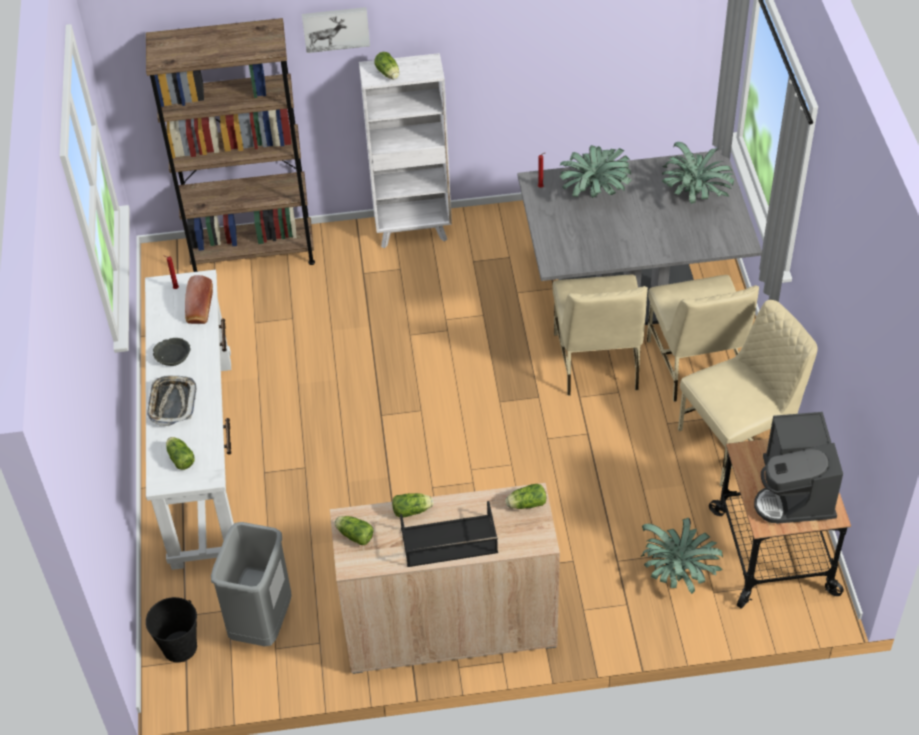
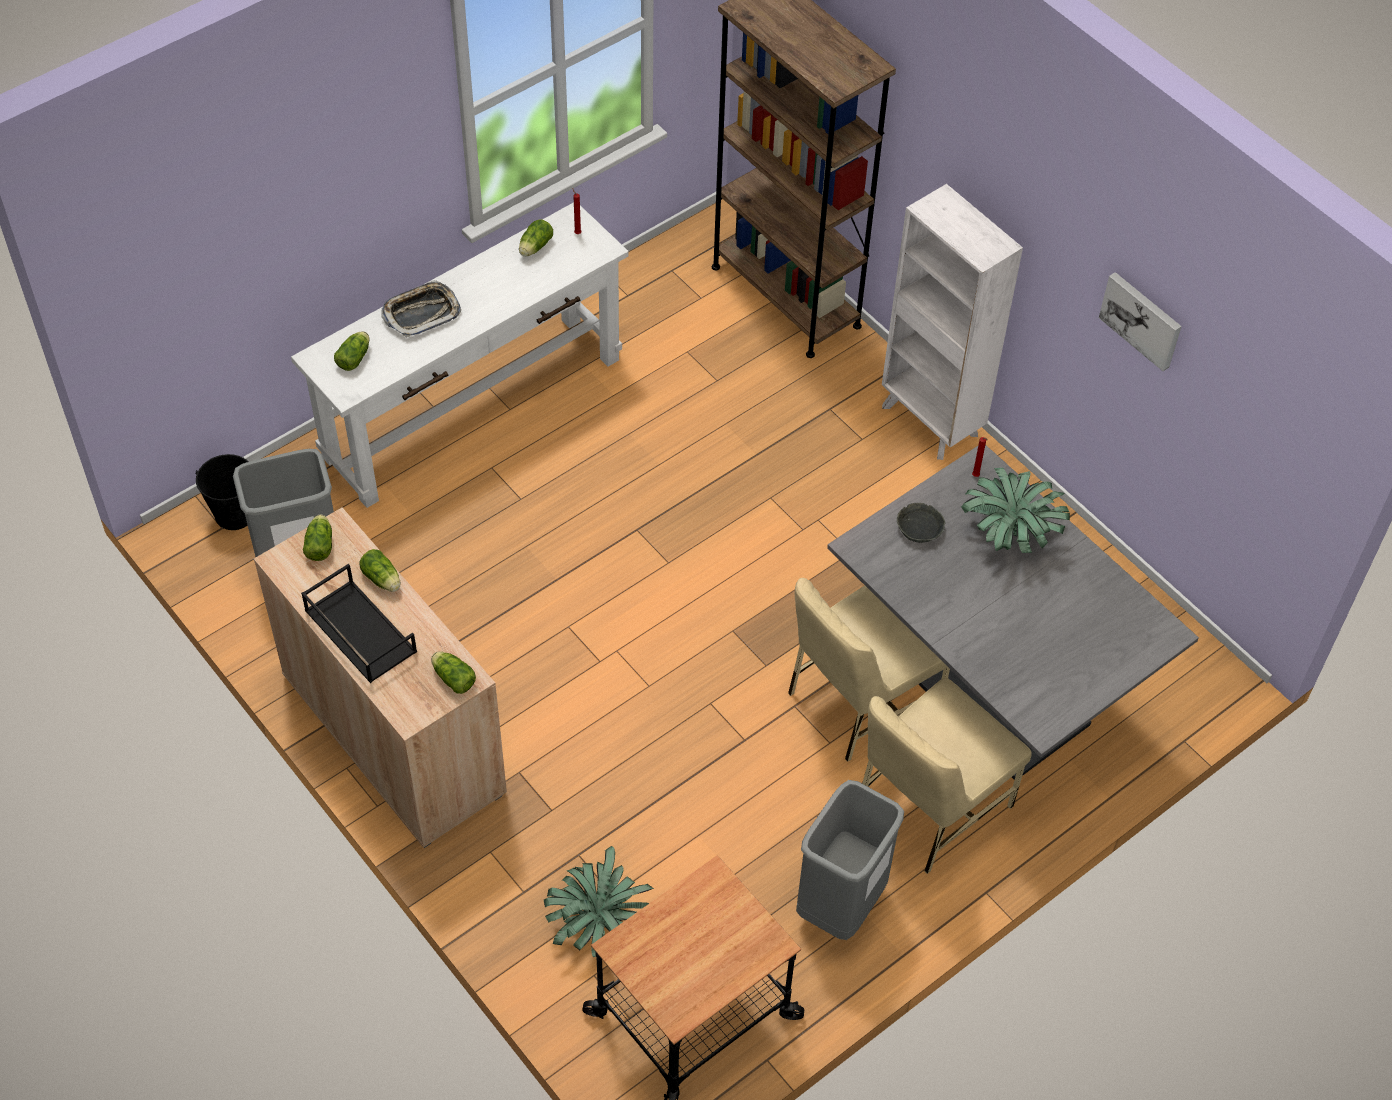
camera: 55 degrees right, 5 degrees up
grey bowl [153,338,191,366] -> grey bowl moved to [897,503,946,543]
bread [185,275,213,324] -> none
picture [302,7,370,53] -> picture moved to [1099,272,1182,371]
lettuce [374,52,399,79] -> lettuce moved to [519,219,553,257]
potted plant [662,142,734,204] -> none
beige chair [678,300,818,487] -> grey trash can [796,780,904,940]
coffee machine [754,412,843,524] -> none

